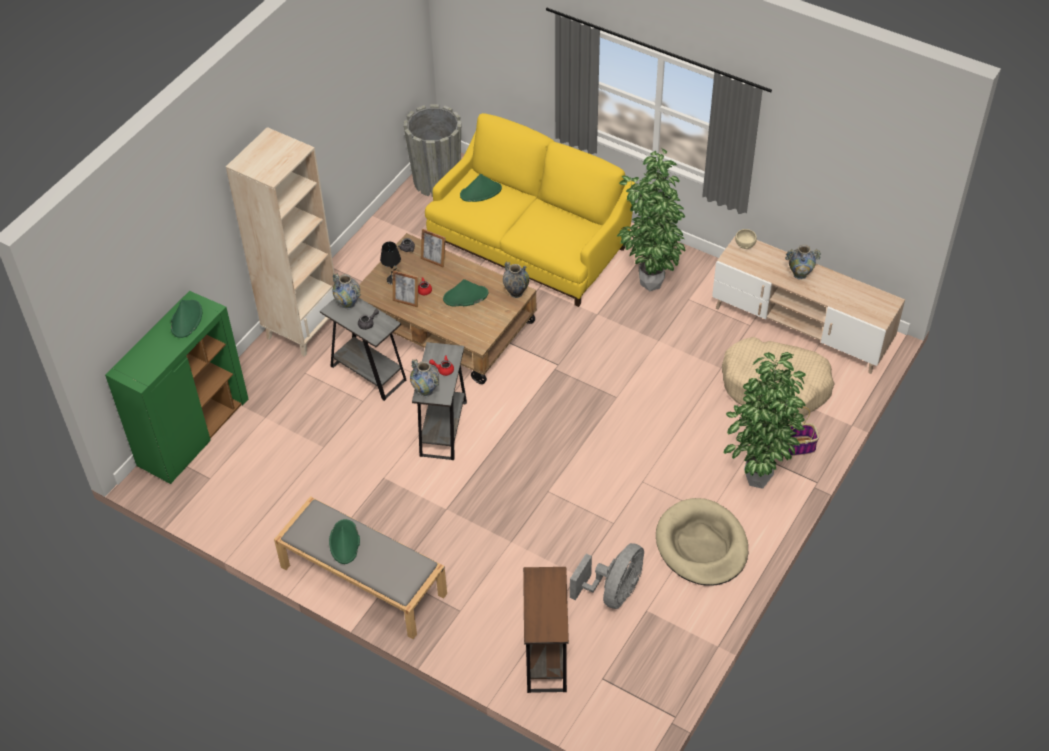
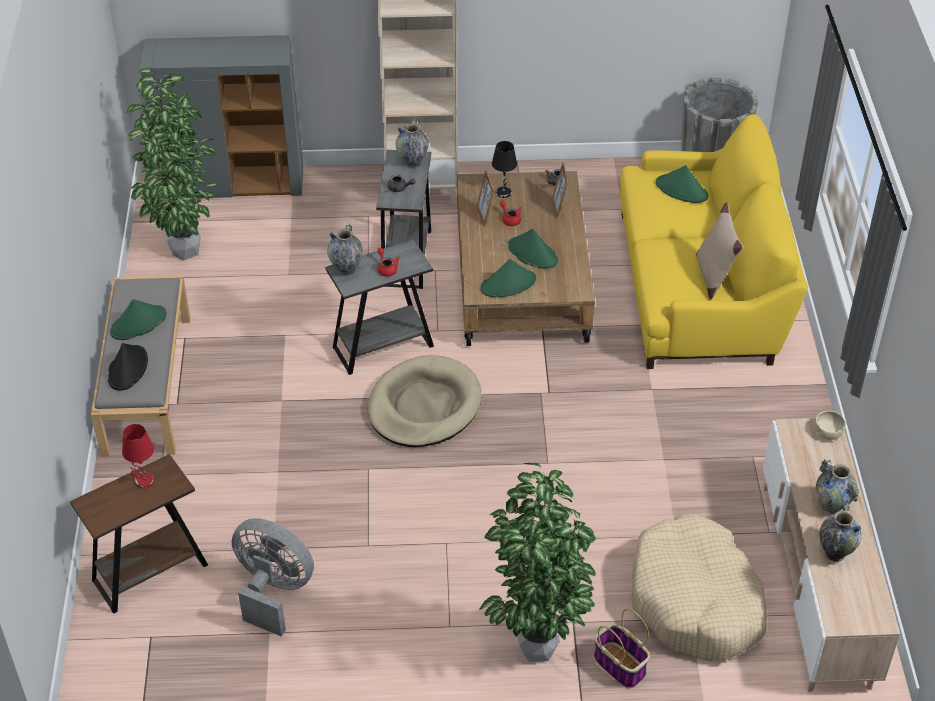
camera: 55 degrees right, 5 degrees down
green cabinet [105,291,248,484] -> grey cabinet [140,35,303,198]
green hat [171,300,202,338] -> green hat moved to [481,259,536,297]
vase [503,262,529,298] -> vase moved to [819,504,862,562]
grey fan [570,543,644,609] -> grey fan turned 150 degrees counterclockwise [232,518,314,637]
potted plant [617,148,686,291] -> potted plant moved to [126,67,219,261]
beige dog bed [656,498,748,586] -> beige dog bed moved to [368,355,481,447]
none -> black hat [108,343,148,391]
none -> red table lamp [122,424,154,488]
none -> beige pillow [696,202,743,299]

